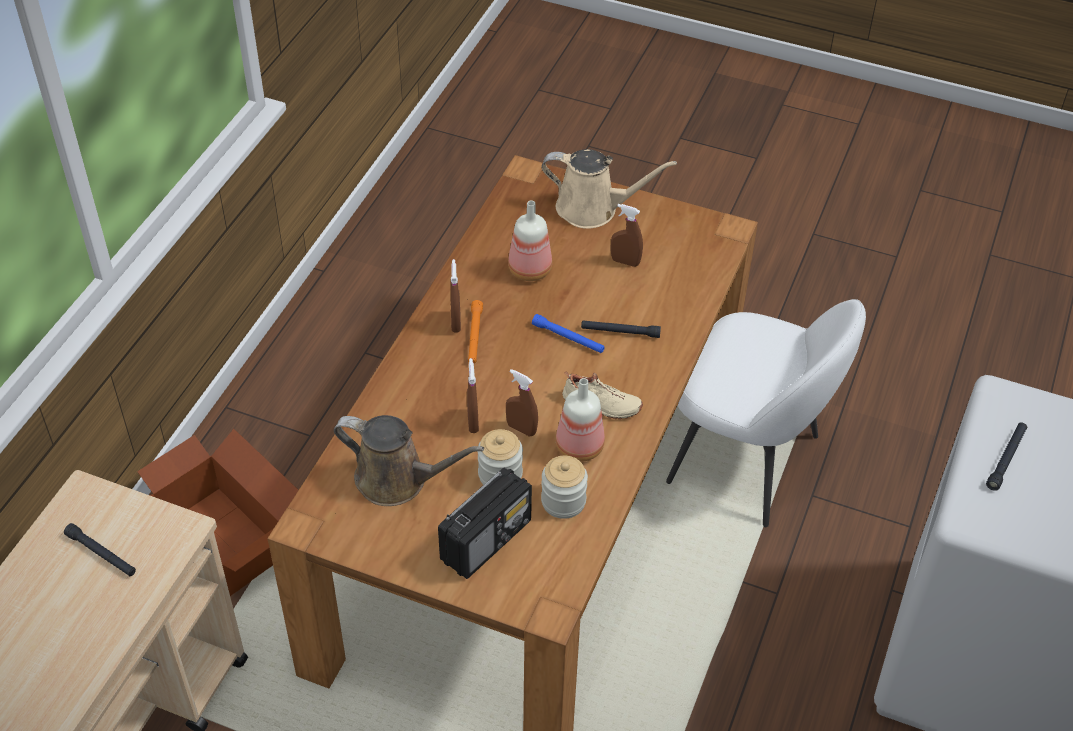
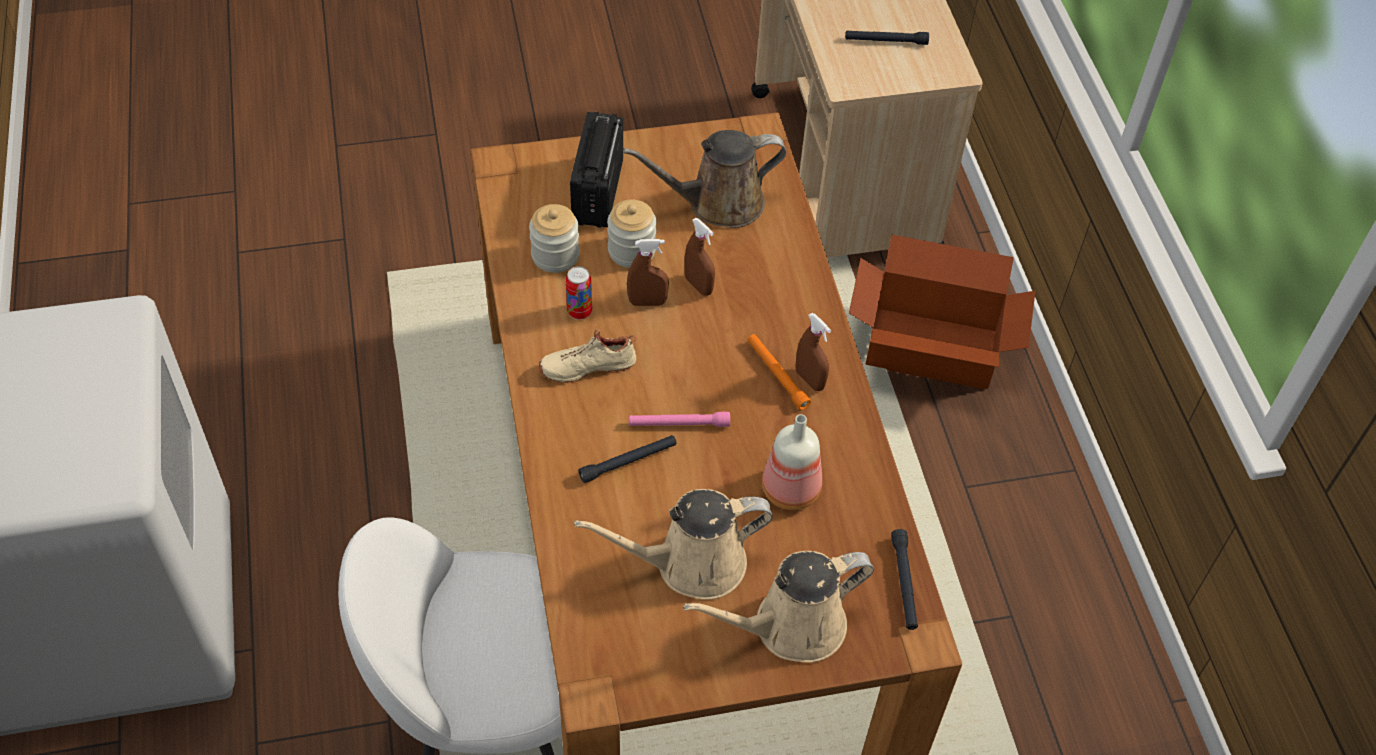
camera: 145 degrees right, 5 degrees up
blue flashlight [532,314,605,353] -> pink flashlight [629,412,730,427]
bottle [556,378,605,462] -> can [566,266,592,319]
brown spray bottle [611,204,643,267] -> beige watering can [574,489,773,600]
black flashlight [986,422,1027,491] -> black flashlight moved to [891,529,918,630]

